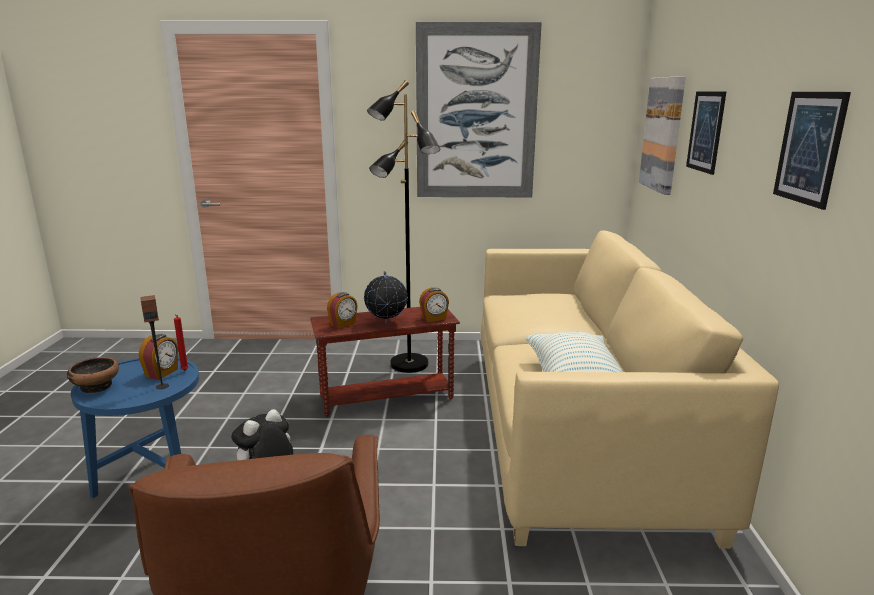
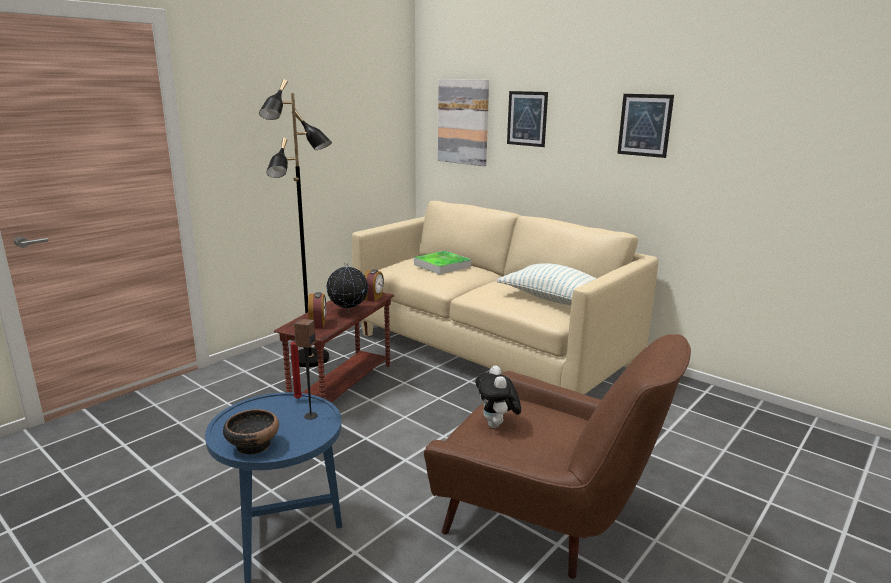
camera: 50 degrees left, 0 degrees up
alarm clock [139,334,178,380] -> none
picture [416,22,542,197] -> none
none -> tray [414,251,471,275]

